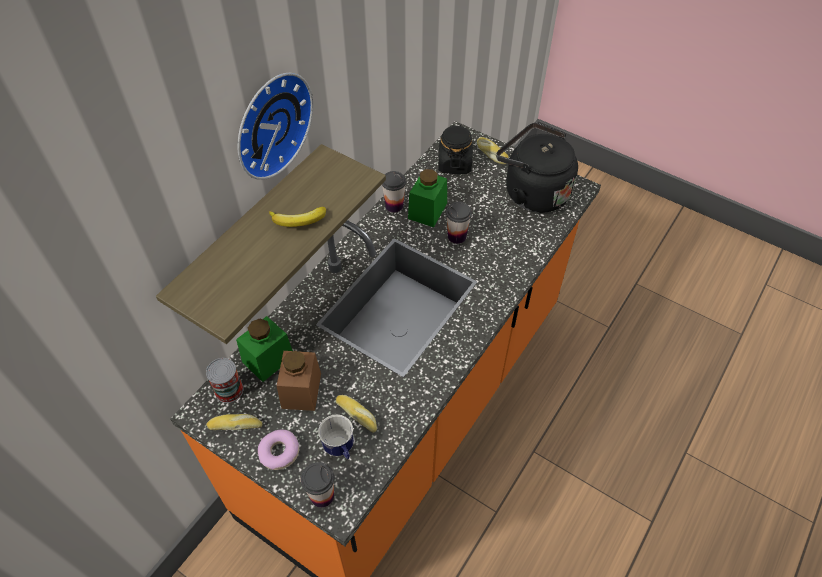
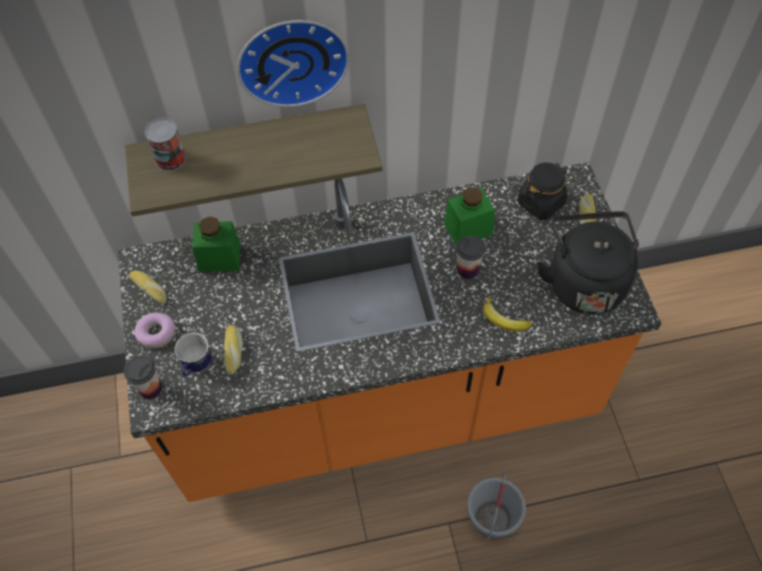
camera: 45 degrees right, 5 degrees up
can [206,358,244,403] -> can moved to [145,118,186,171]
banana [269,207,326,227] -> banana moved to [483,296,532,332]
brown jar [277,351,321,411] -> none
cup [382,171,406,212] -> none
none -> grey bucket [467,472,526,539]

